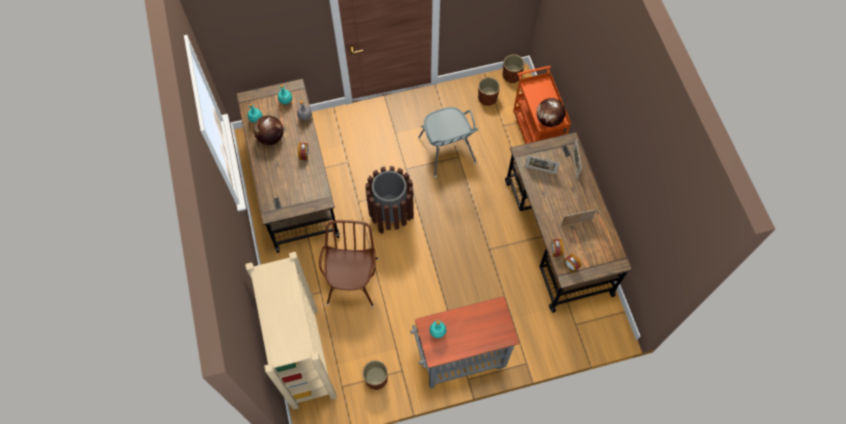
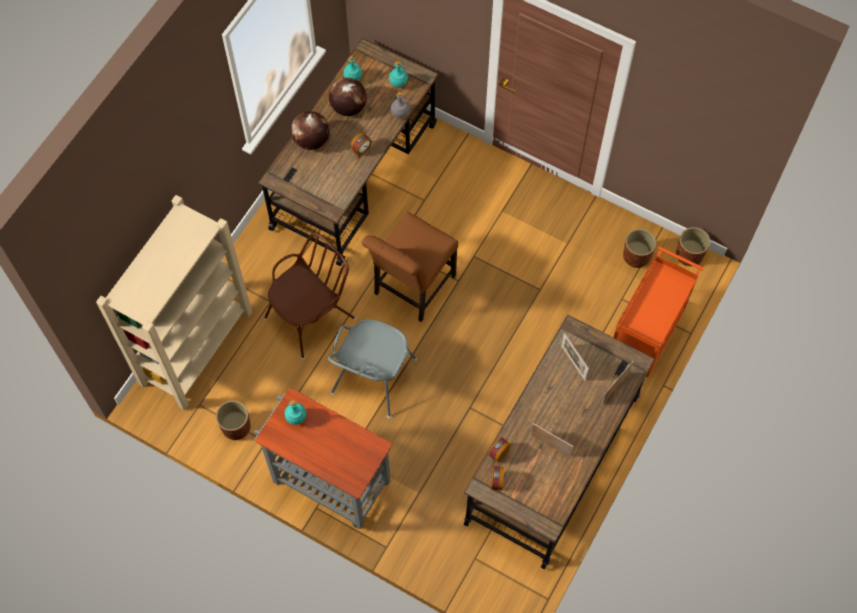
camera: 45 degrees right, 0 degrees up
brown trash can [365,166,414,234] -> brown chair [362,212,458,322]
grey chair [418,107,478,177] -> grey chair moved to [328,319,417,418]
globe [536,98,566,127] -> globe moved to [291,111,330,150]

